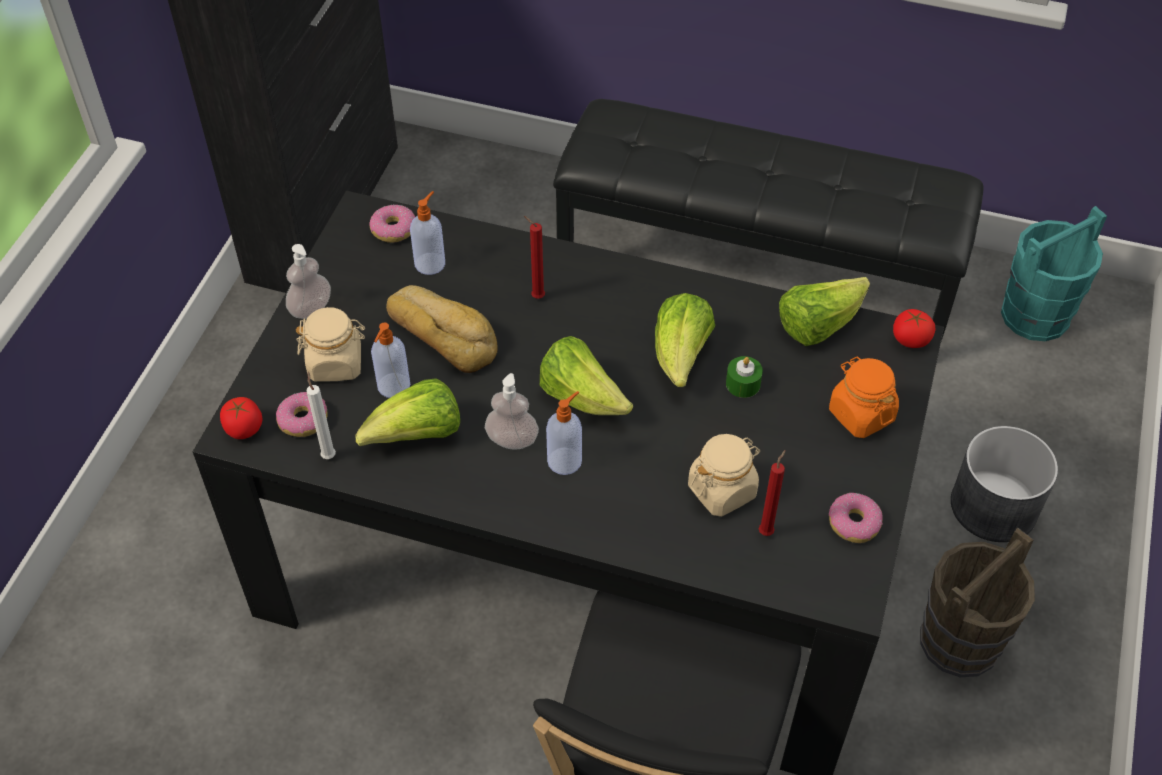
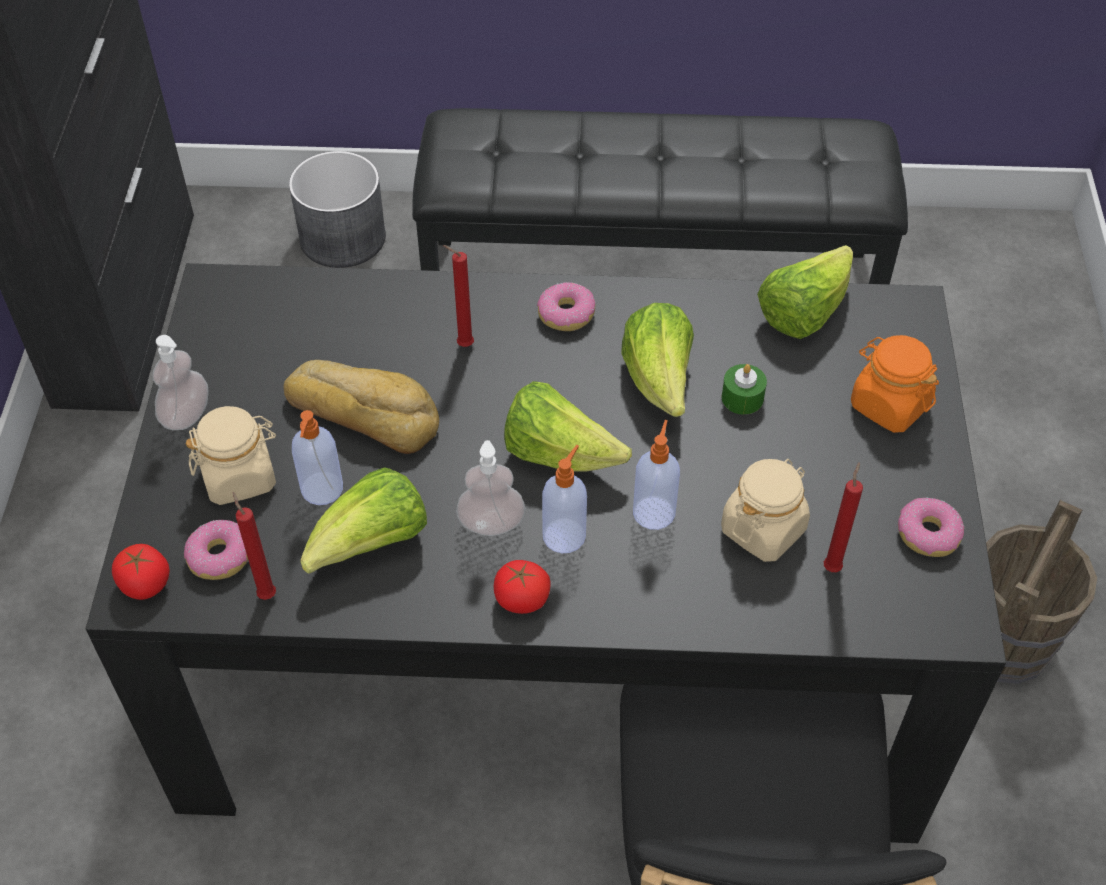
camera: 15 degrees left, 0 degrees up
white candle [307,372,336,459] -> red candle [233,492,276,600]
donut [369,204,415,243] -> donut moved to [537,282,595,331]
soap dispenser [410,191,445,275] -> soap dispenser moved to [633,420,680,530]
tomato [893,309,936,348] -> tomato moved to [494,560,551,614]
grey planter [951,426,1058,542] -> grey planter moved to [289,151,386,268]
turquoise bucket [1001,206,1107,341] -> none

